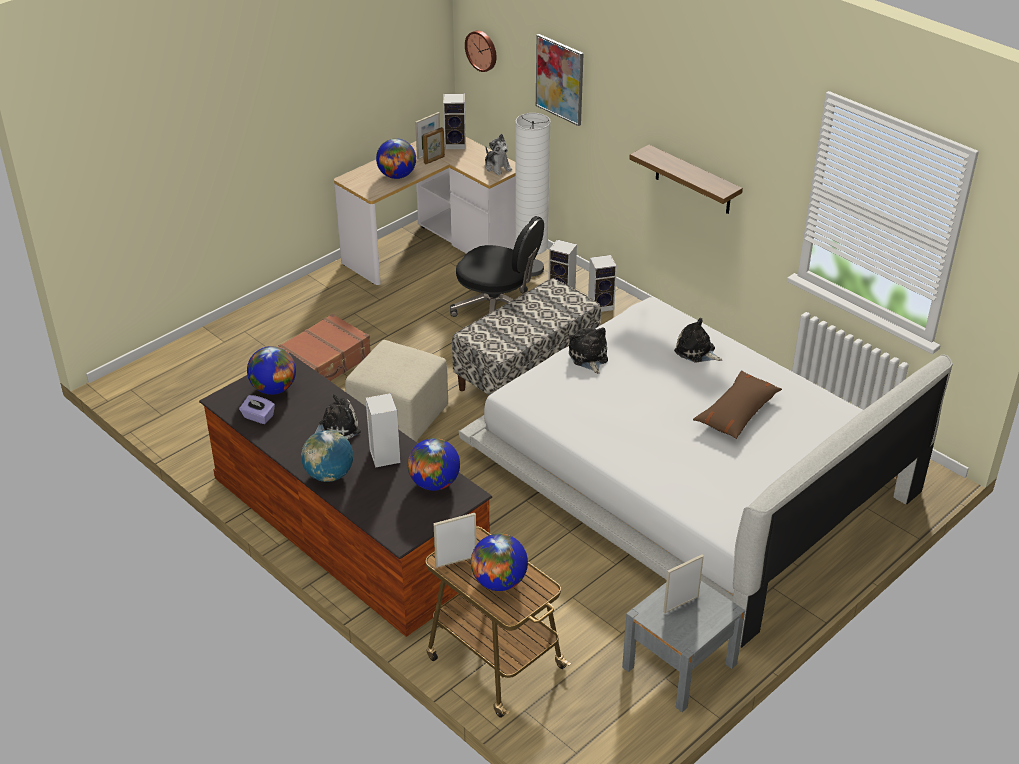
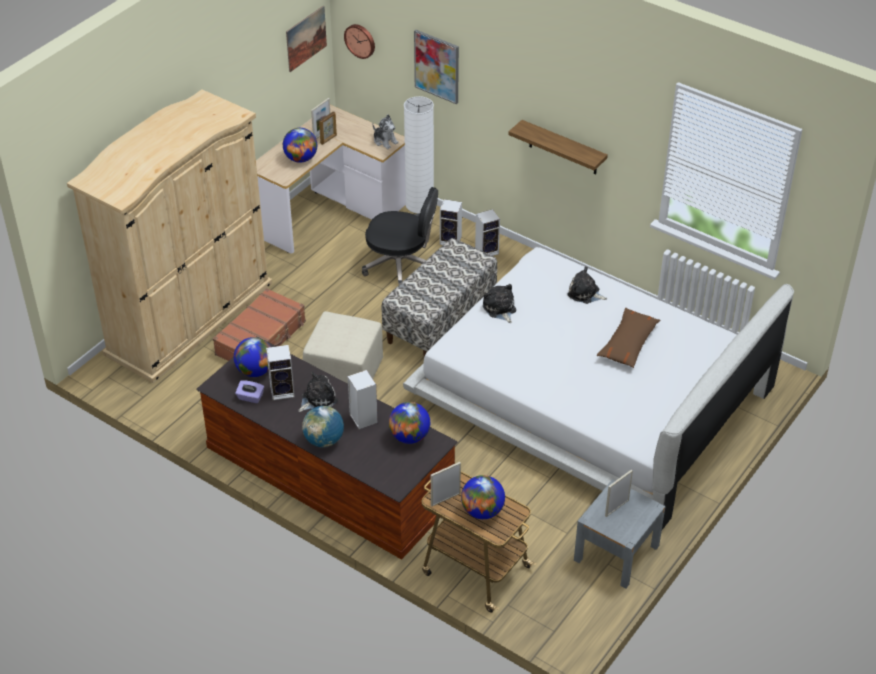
camera: 10 degrees left, 5 degrees up
speaker [443,94,466,149] -> speaker moved to [266,345,295,400]
none -> beige wardrobe [67,90,272,383]
none -> picture [286,6,327,72]

